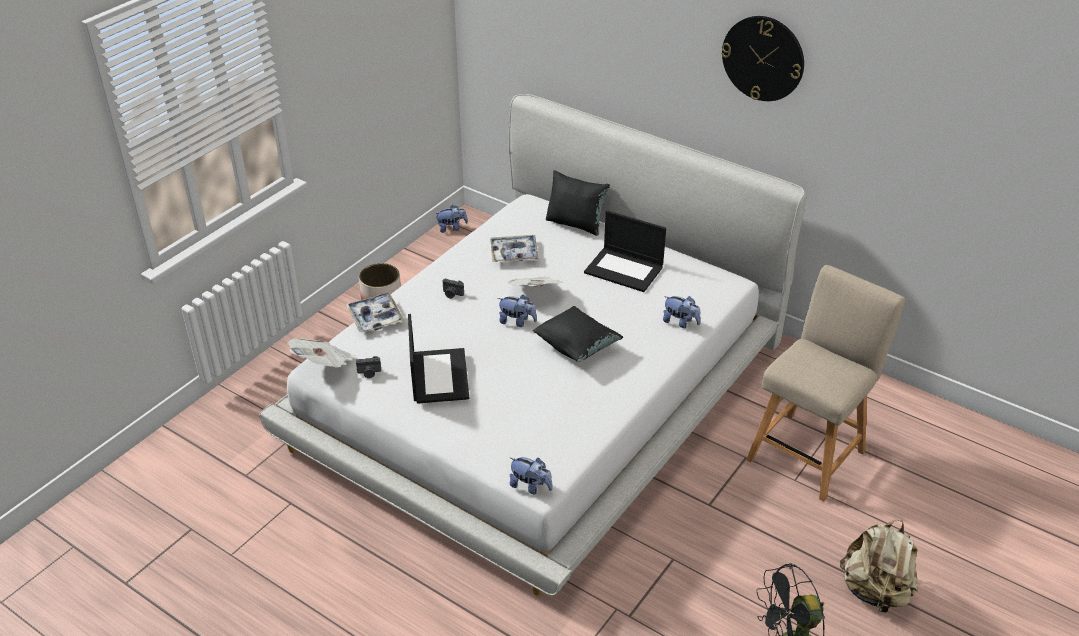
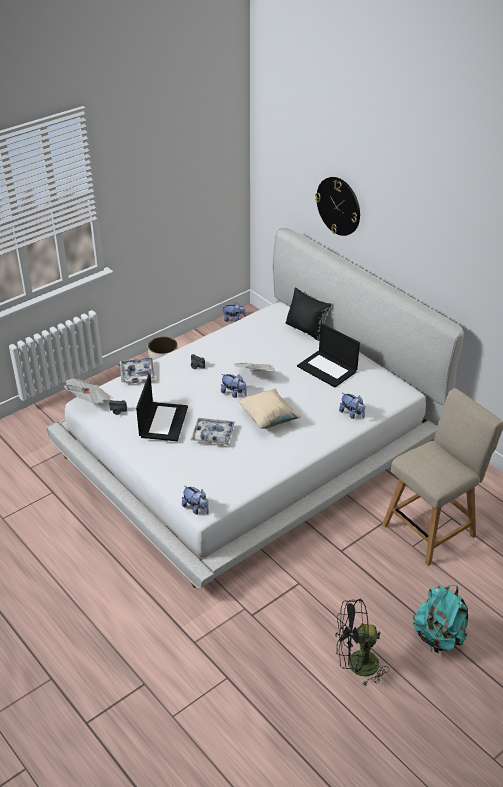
camera: 15 degrees right, 0 degrees up
tray [490,235,539,262] -> tray moved to [191,418,235,445]
black pillow [533,306,623,362] -> beige pillow [238,389,301,429]
wall clock [721,16,804,101] -> wall clock moved to [315,177,360,236]
beige backpack [840,520,918,613] -> turquoise backpack [413,585,468,653]

